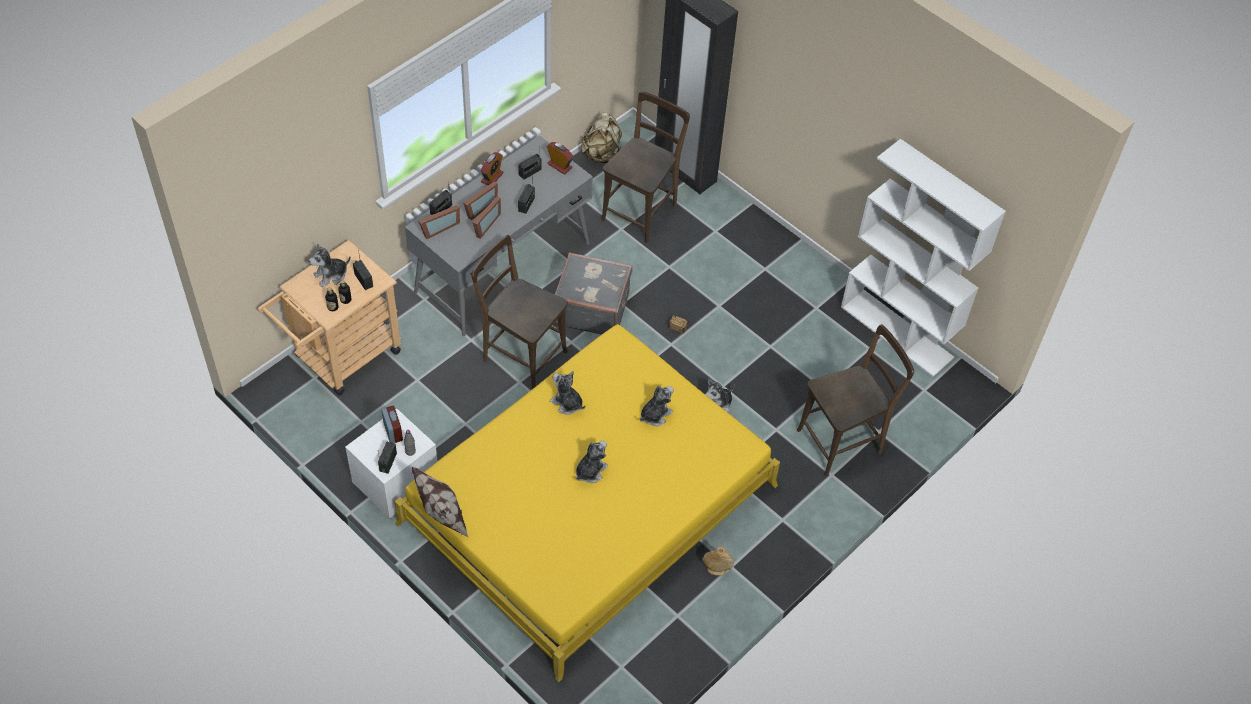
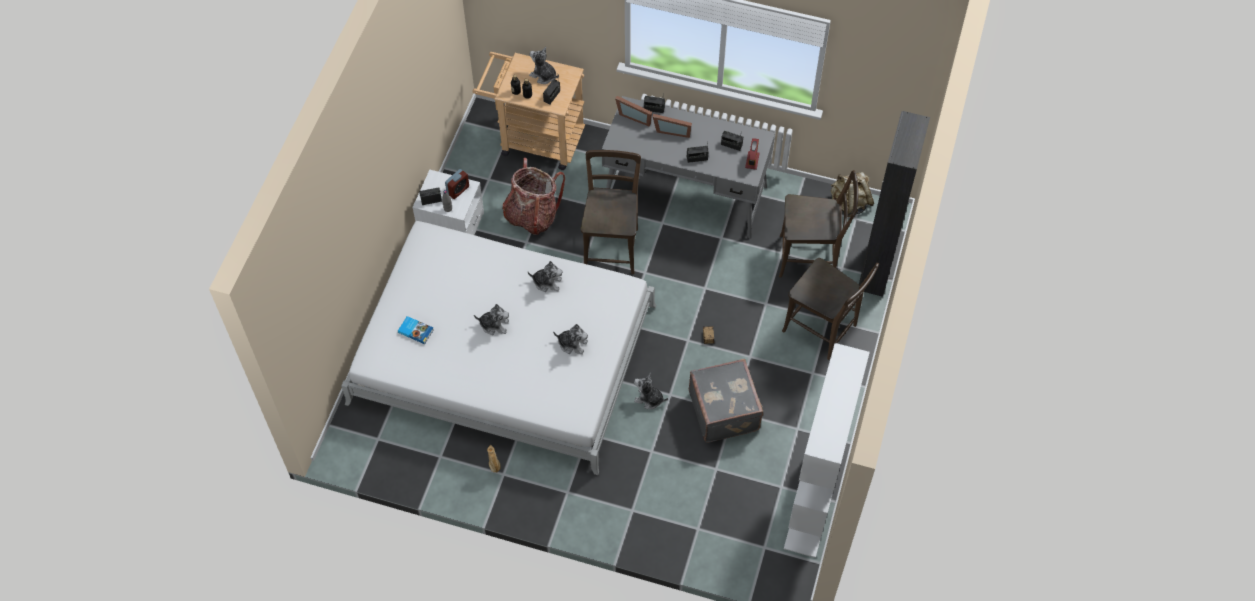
camera: 65 degrees right, 5 degrees up
yellow bed [395,324,780,682] -> white bed [341,221,656,475]
pillow [412,467,468,537] -> none
picture frame [473,197,501,239] -> none
alarm clock [481,152,504,185] -> none
plush toy [550,370,585,415] -> plush toy turned 90 degrees clockwise [528,261,562,292]
grey suitcase [554,252,632,335] -> grey suitcase moved to [689,359,763,443]
brown chair [797,324,914,476] -> brown chair moved to [782,258,879,360]
none -> book [398,316,434,344]
none -> backpack [502,158,565,235]

